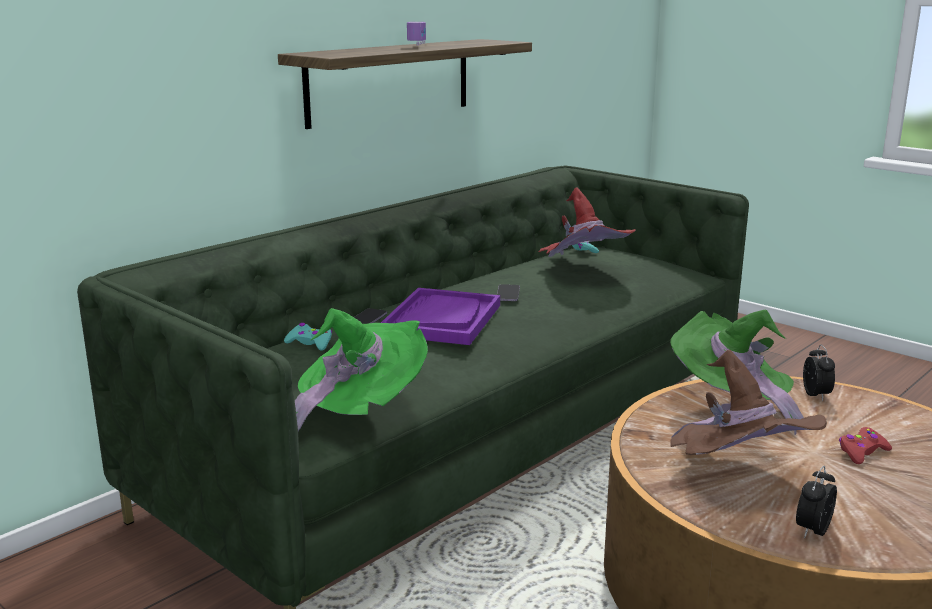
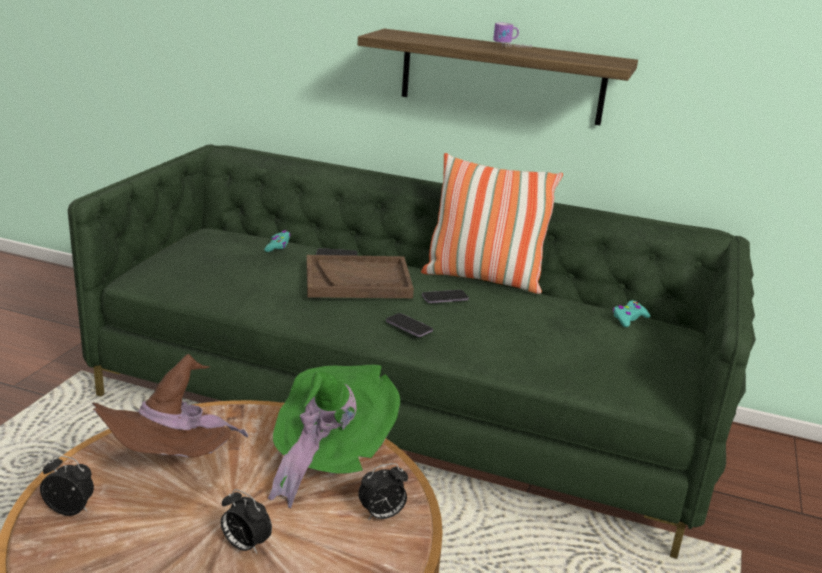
camera: 65 degrees right, 5 degrees up
green hat [295,308,428,431] -> none
purple tray [381,288,500,345] -> brown tray [307,255,414,298]
red hat [539,188,636,257] -> none
red game controller [839,427,892,464] -> alarm clock [221,489,272,555]
none -> phone [386,313,433,337]
none -> pillow [421,153,563,294]

